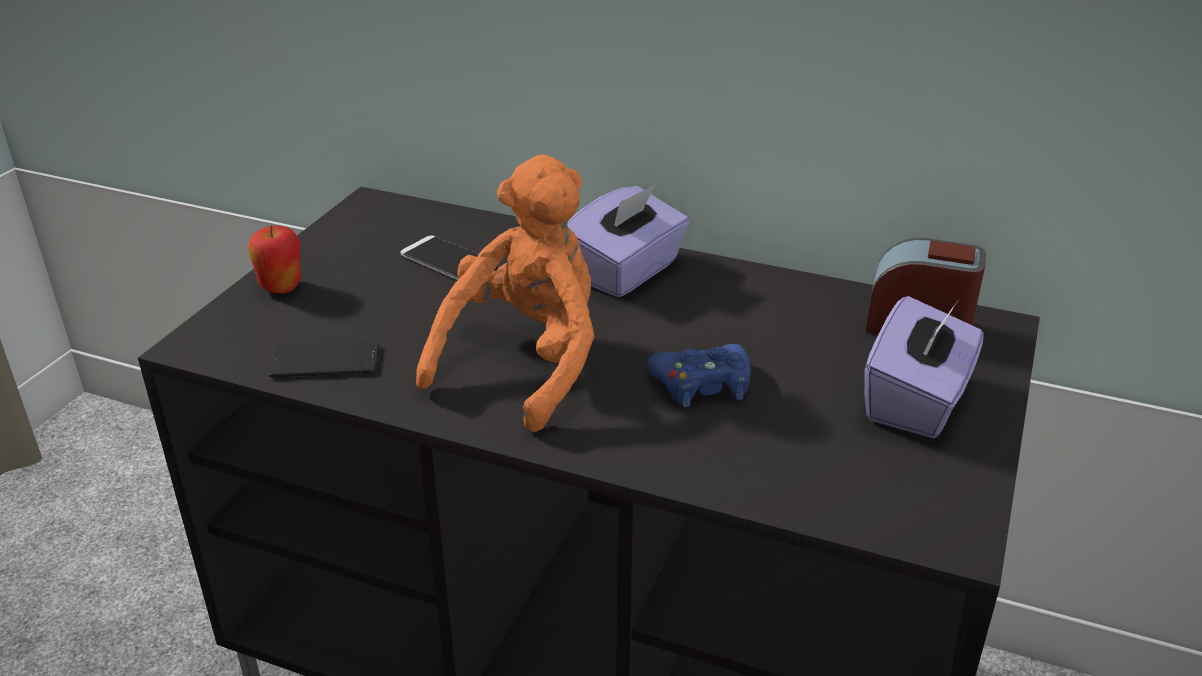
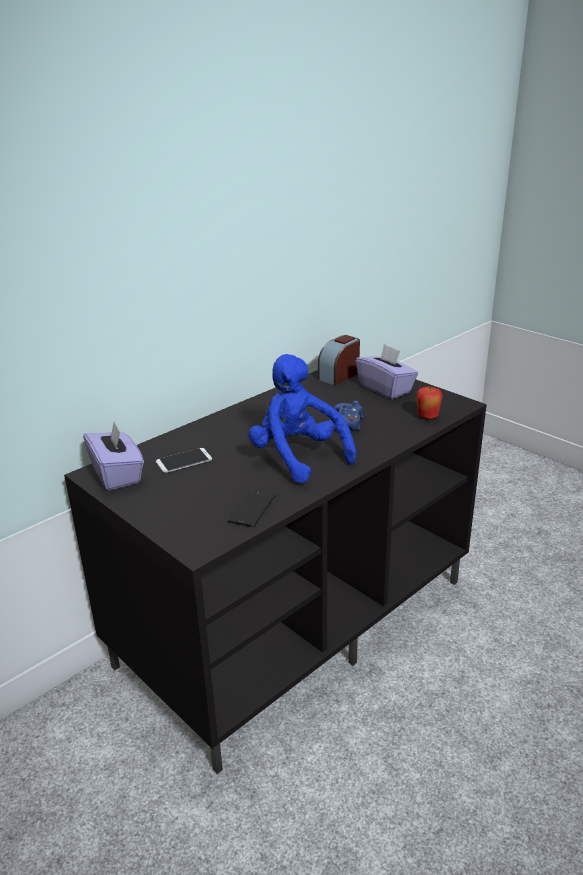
camera: 65 degrees left, 5 degrees down
apple [248,226,301,294] -> apple moved to [416,387,443,420]
orange plush toy [416,154,594,432] -> blue plush toy [248,354,357,483]
purple tissue box [567,184,690,297] -> purple tissue box moved to [83,421,144,491]

